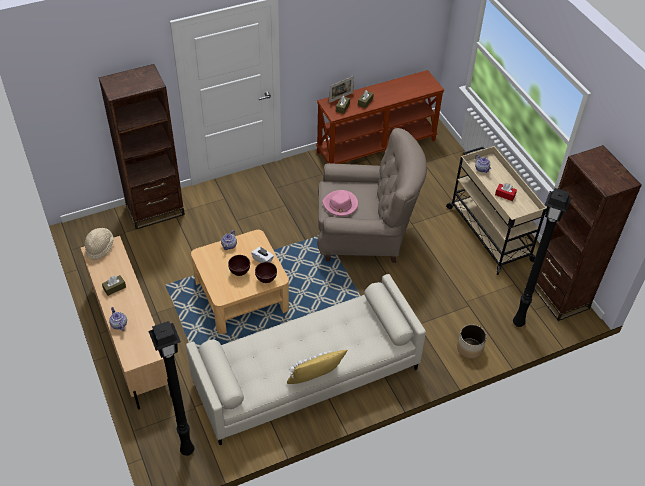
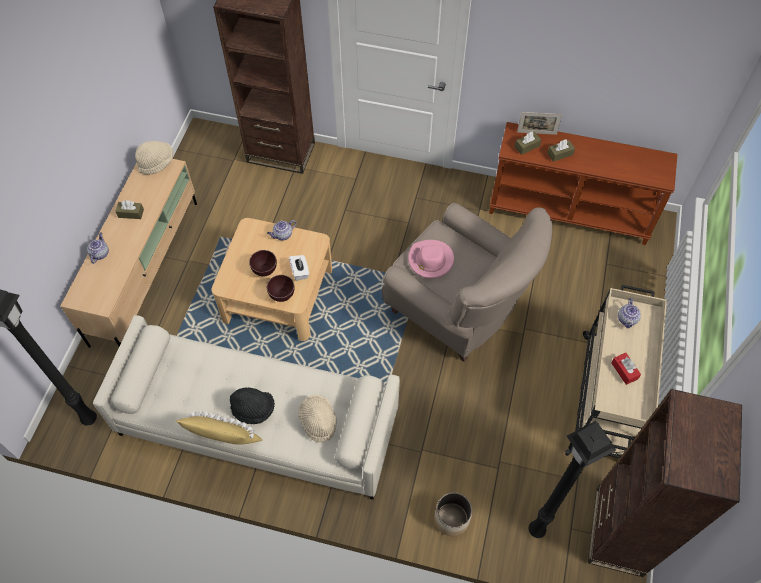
camera: 40 degrees right, 10 degrees up
none -> black hat [230,388,275,424]
none -> beige hat [298,395,337,442]

